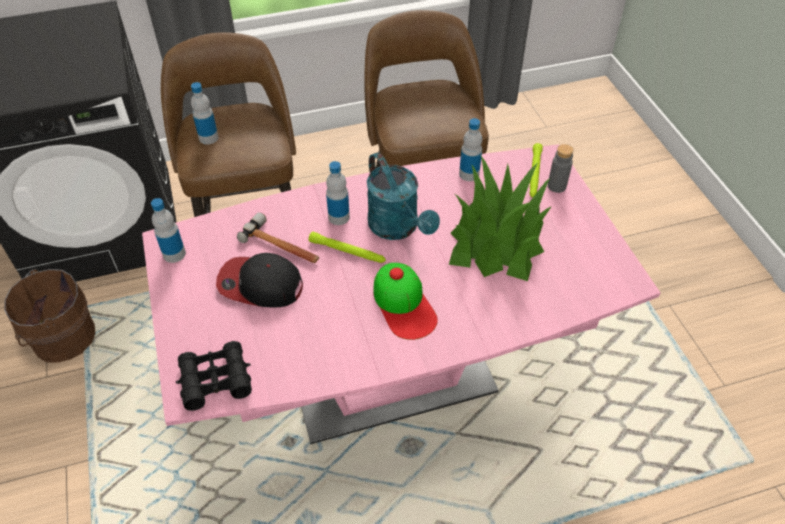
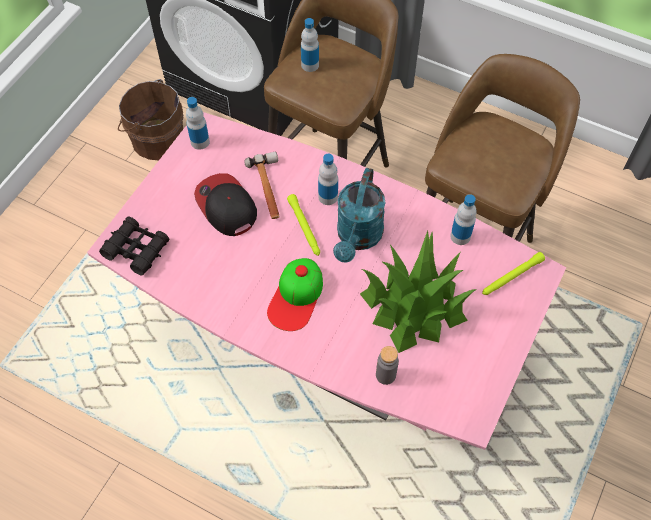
camera: 45 degrees right, 10 degrees up
grey bottle [548,144,574,193] -> grey bottle moved to [376,346,399,385]

